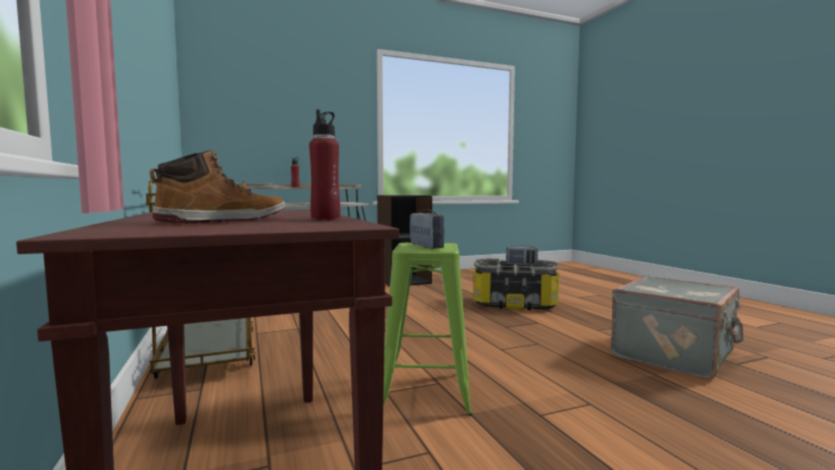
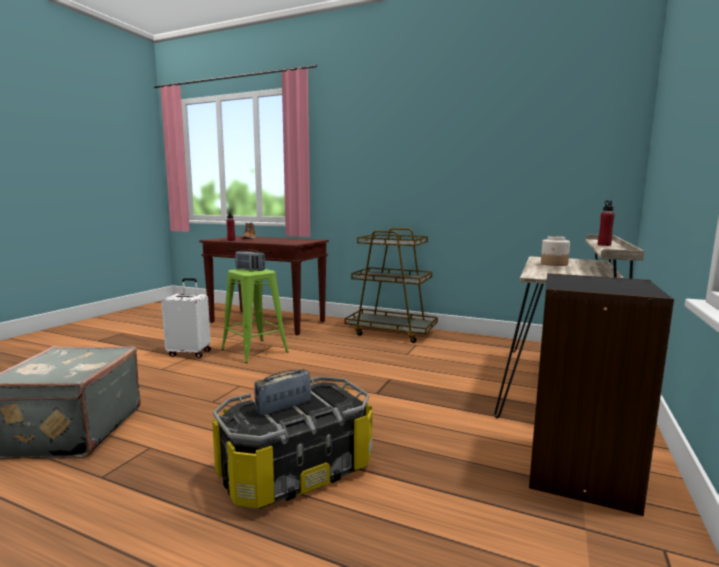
camera: 135 degrees right, 5 degrees up
none -> white suitcase [161,278,211,358]
none -> jar [541,236,570,266]

